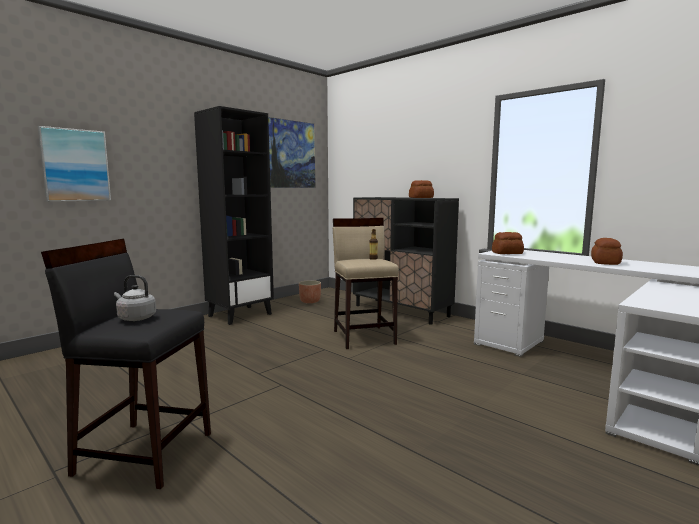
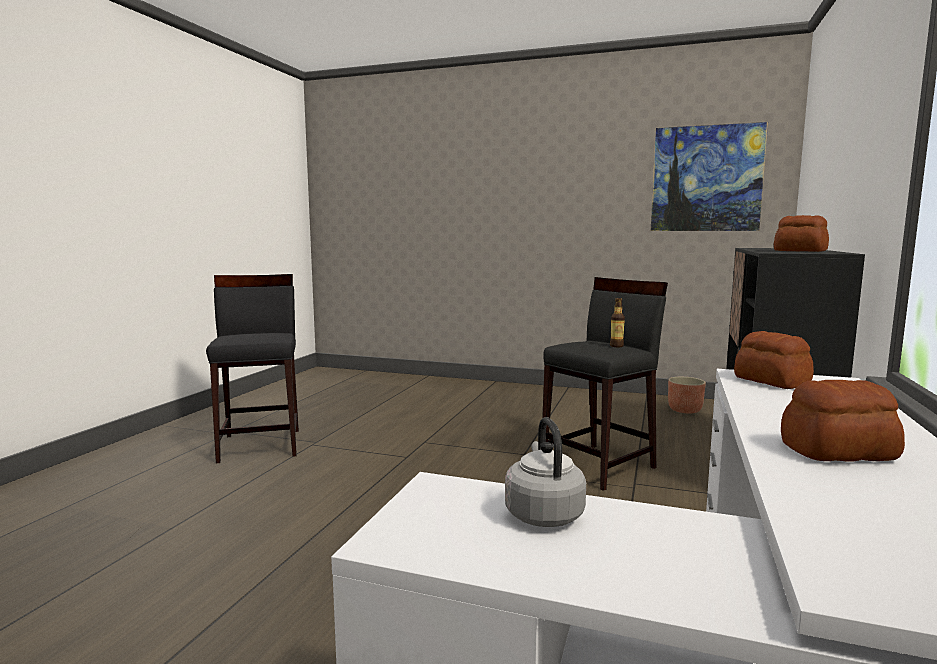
camera: 65 degrees right, 0 degrees up
picture [38,126,111,202] -> none
grey kettle [114,275,156,321] -> grey kettle moved to [505,417,586,527]
black bookcase [194,106,274,325] -> none
beige stool [333,218,399,349] -> black stool [542,277,668,491]

